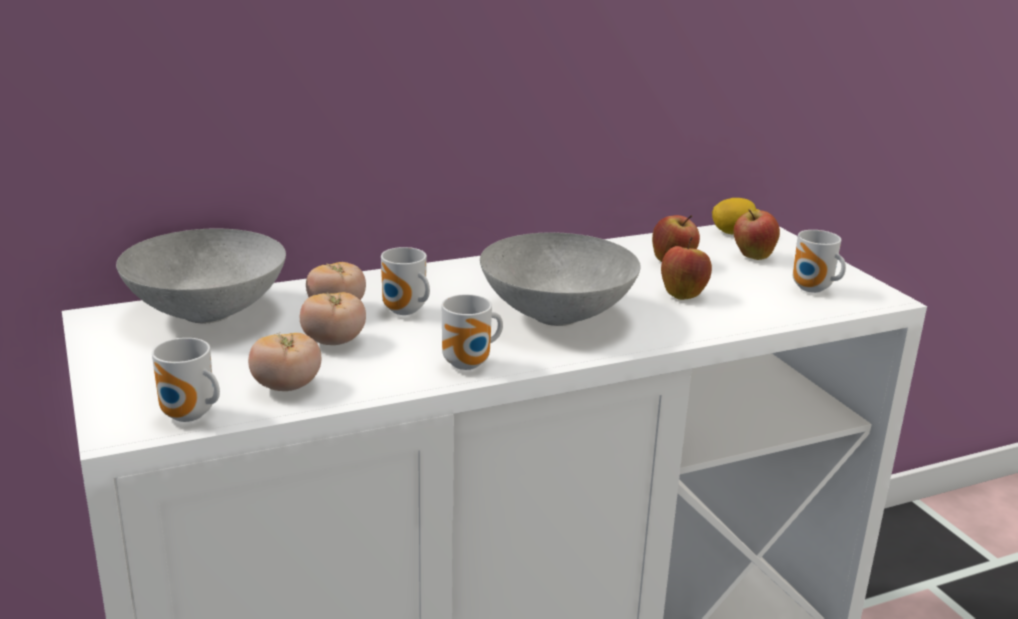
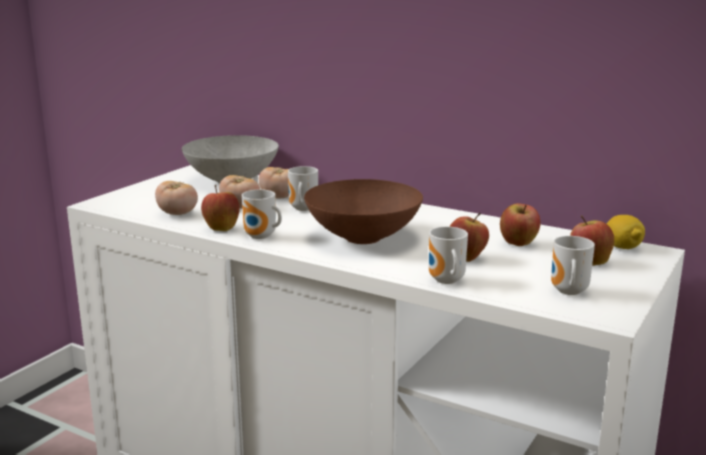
camera: 55 degrees right, 5 degrees down
mug [152,338,220,422] -> mug moved to [429,227,468,284]
grey bowl [480,232,641,326] -> brown bowl [304,179,423,244]
none -> apple [201,185,240,231]

